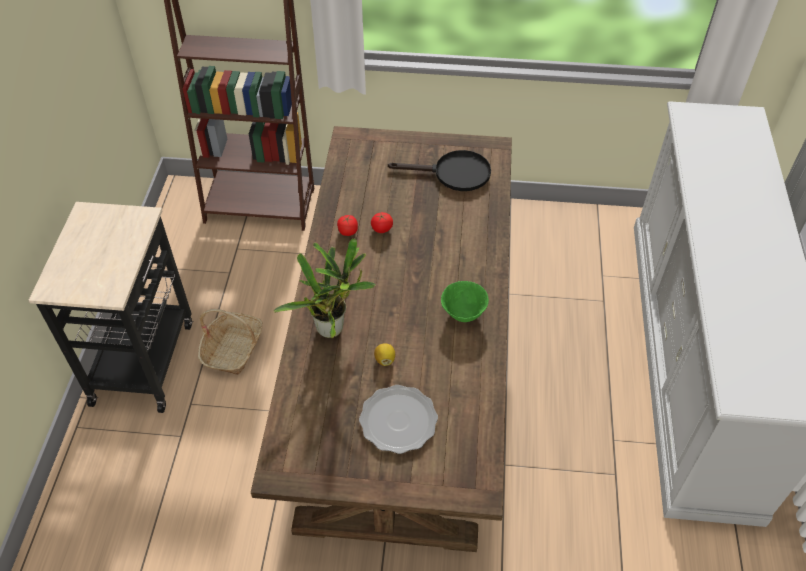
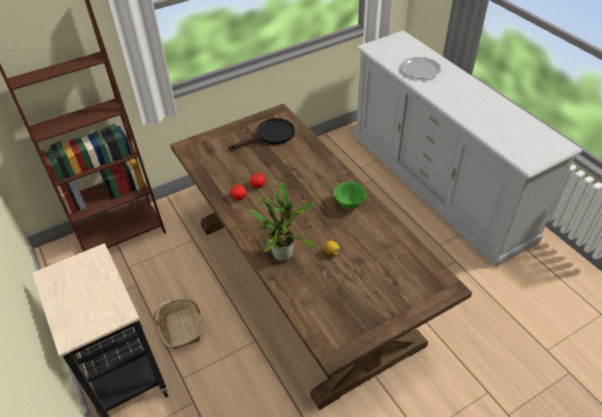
camera: 35 degrees left, 5 degrees down
plate [359,385,438,454] -> plate moved to [401,57,441,79]

